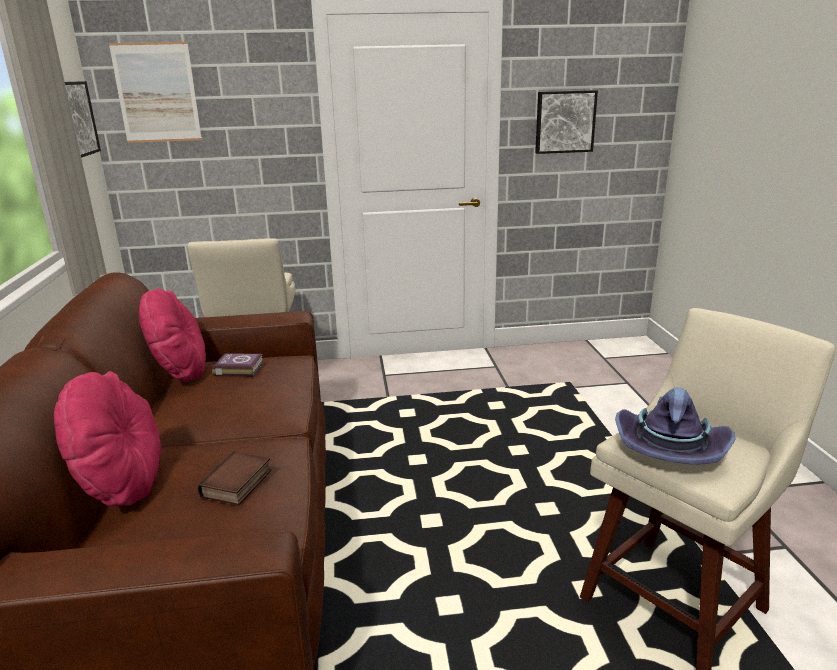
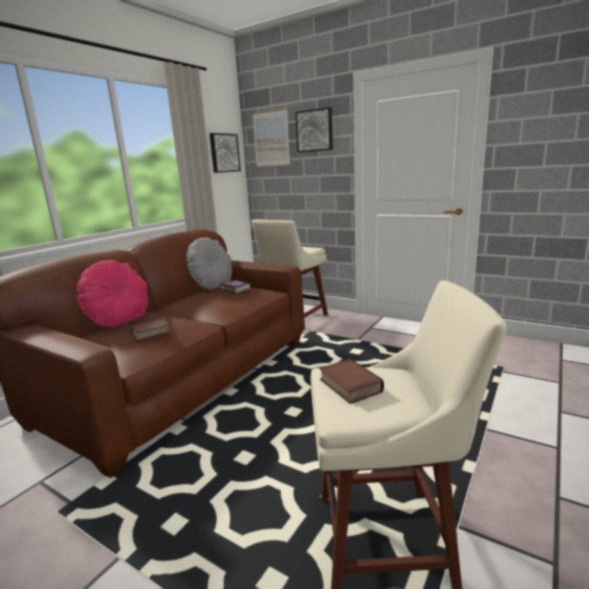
camera: 40 degrees right, 5 degrees down
pink pillow [139,289,206,382] -> grey pillow [186,237,232,290]
picture [535,90,598,154] -> picture moved to [295,107,333,152]
purple hat [615,387,736,465] -> book [320,359,384,404]

